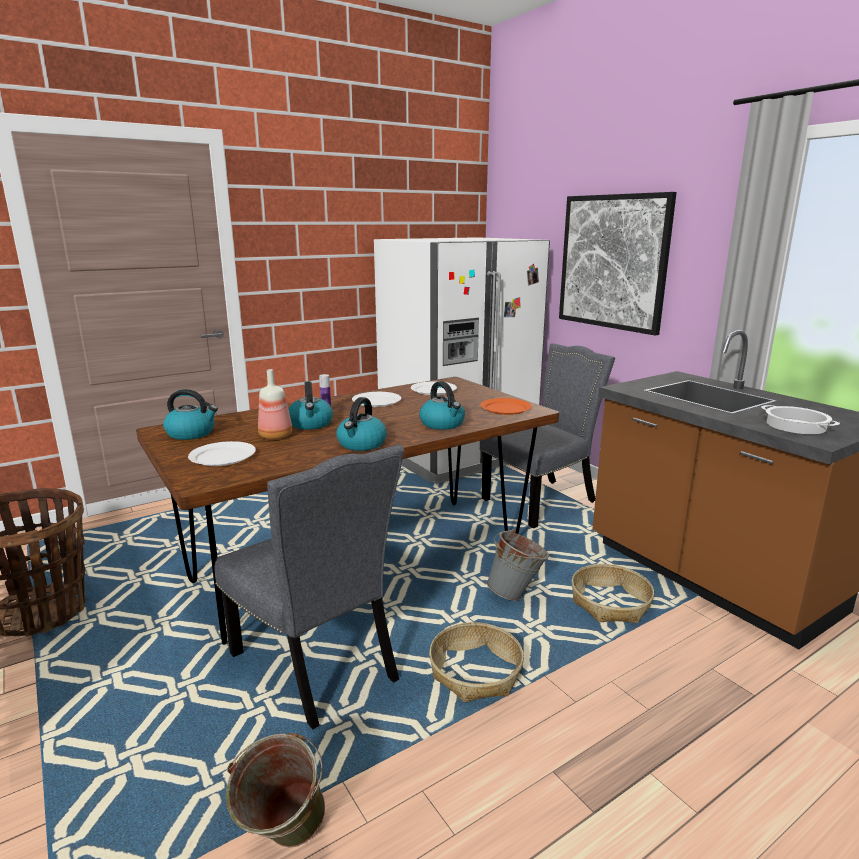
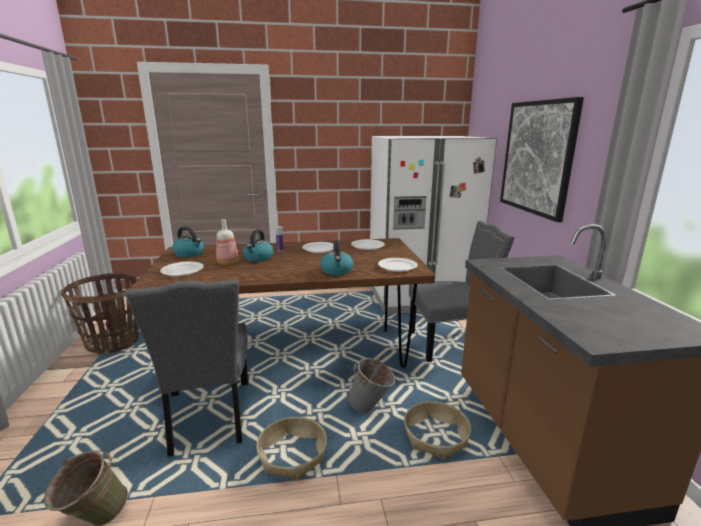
camera: 25 degrees right, 0 degrees up
kettle [336,397,387,451] -> none
orange plate [480,398,532,415] -> white plate [378,258,418,272]
cooking pot [761,405,840,434] -> none

